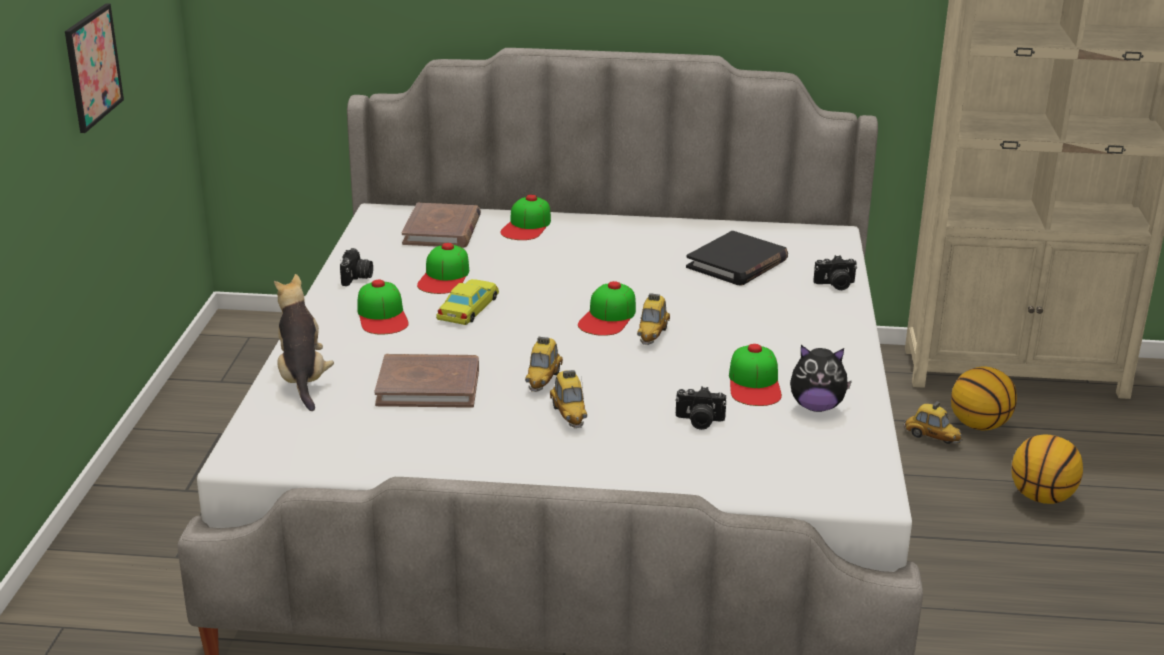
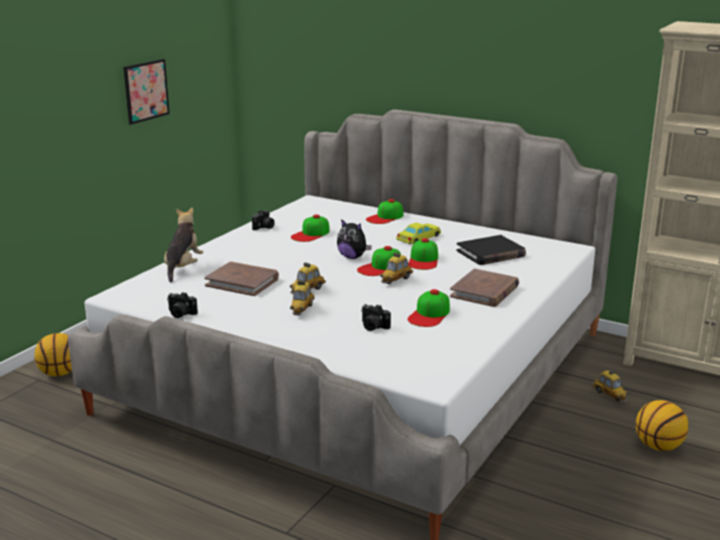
camera: 25 degrees right, 5 degrees down
cap [357,280,409,335] -> cap moved to [408,238,438,270]
brown book [402,203,481,248] -> brown book moved to [450,269,519,307]
yellow toy car [436,279,499,325] -> yellow toy car moved to [396,222,441,244]
plush toy [790,345,852,412] -> plush toy moved to [337,219,372,259]
camera [813,255,857,290] -> camera moved to [167,292,198,318]
basketball [951,366,1017,431] -> basketball moved to [34,333,72,376]

